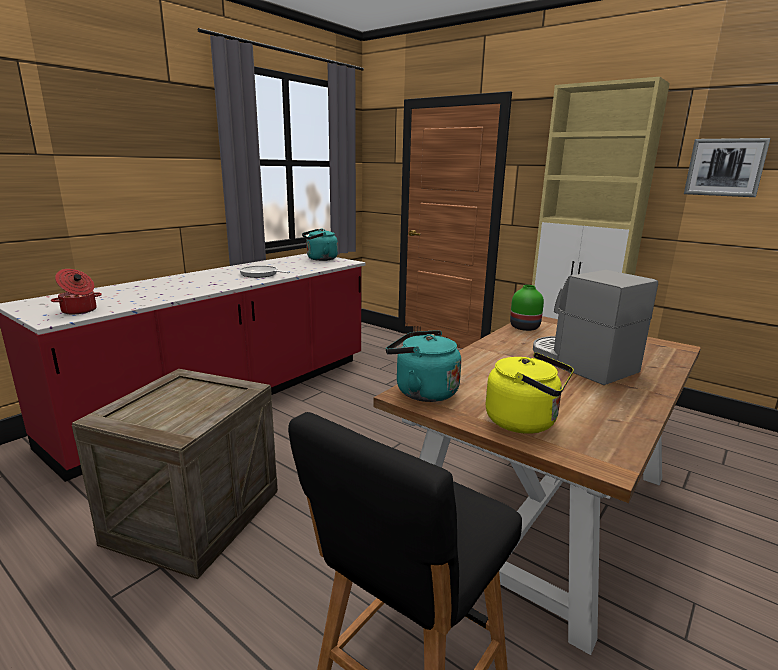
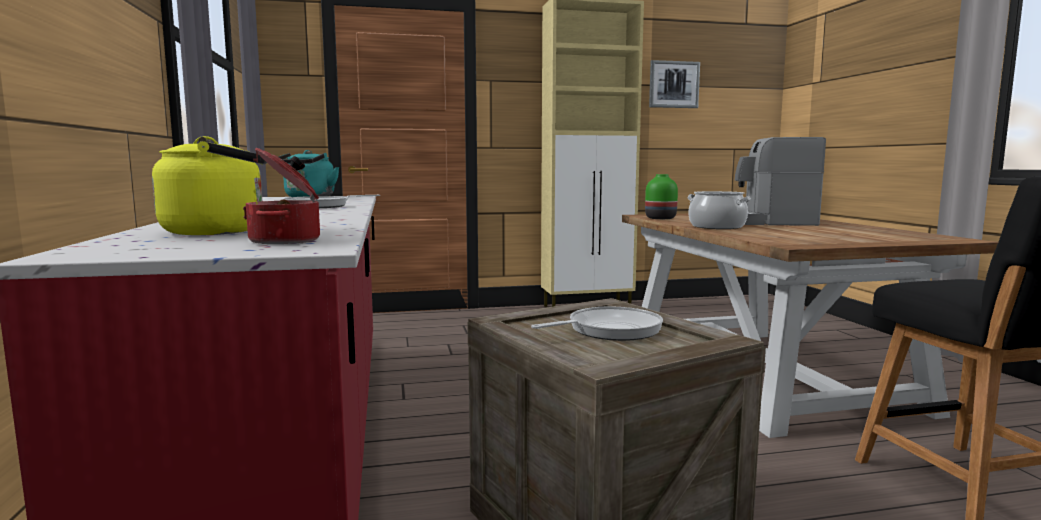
camera: 50 degrees left, 10 degrees down
turquoise kettle [386,330,461,402] -> none
yellow kettle [486,352,574,434] -> yellow kettle moved to [152,136,267,235]
none -> frying pan [531,307,663,341]
none -> cooking pot [687,191,751,229]

